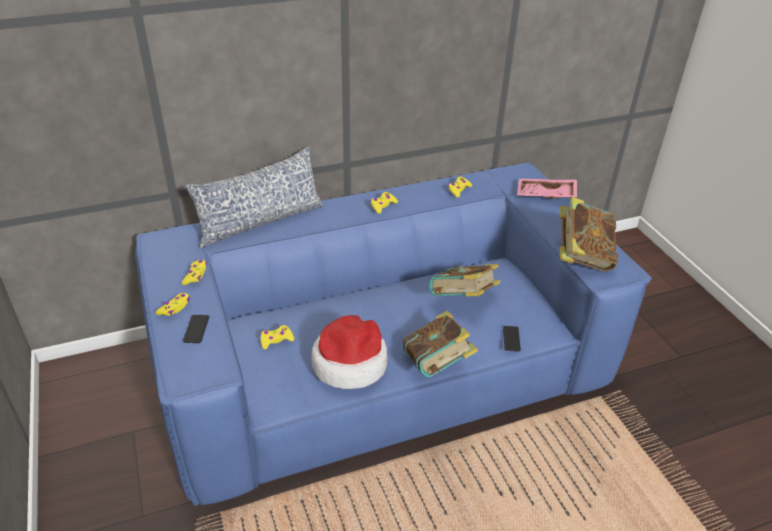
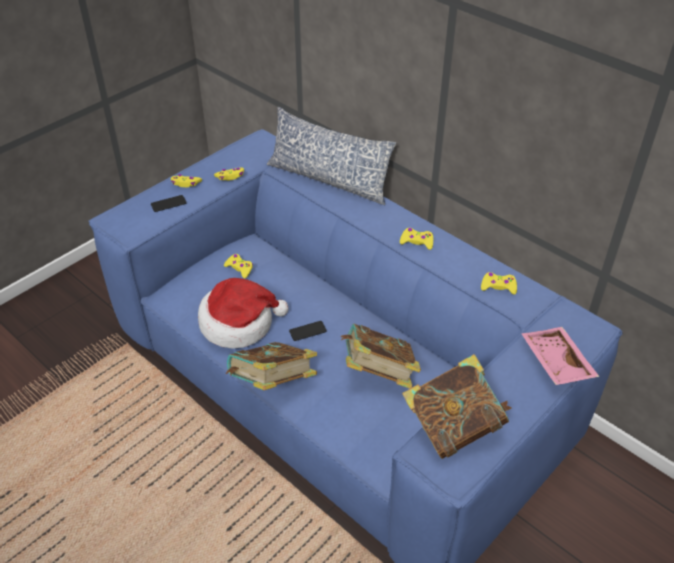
camera: 65 degrees right, 5 degrees up
phone [503,326,521,352] -> phone moved to [289,321,327,341]

